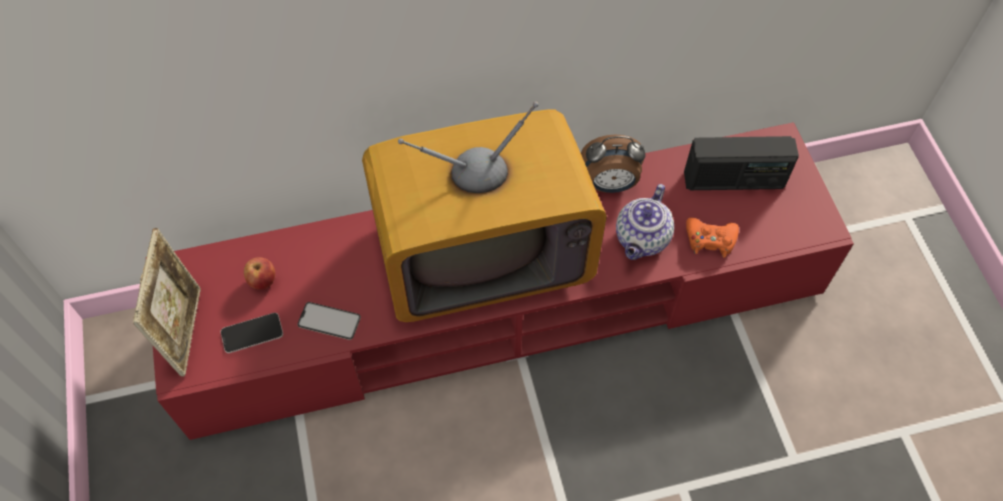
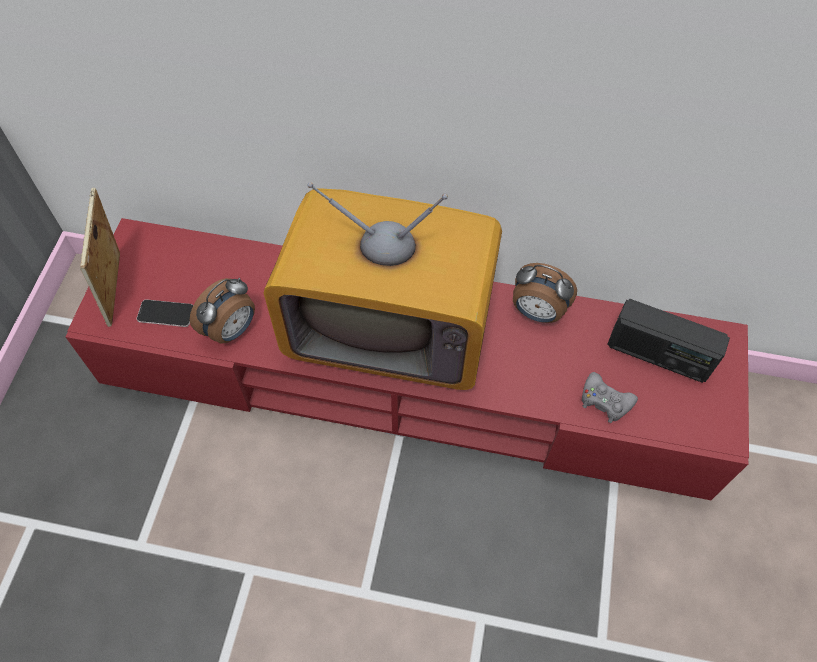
camera: 25 degrees right, 0 degrees up
picture frame [133,228,201,376] -> picture frame turned 150 degrees clockwise [80,188,120,327]
apple [244,257,275,290] -> none
phone [297,302,361,340] -> alarm clock [190,278,255,343]
teapot [616,184,674,260] -> none
orange game controller [686,218,739,258] -> grey game controller [582,372,638,423]

